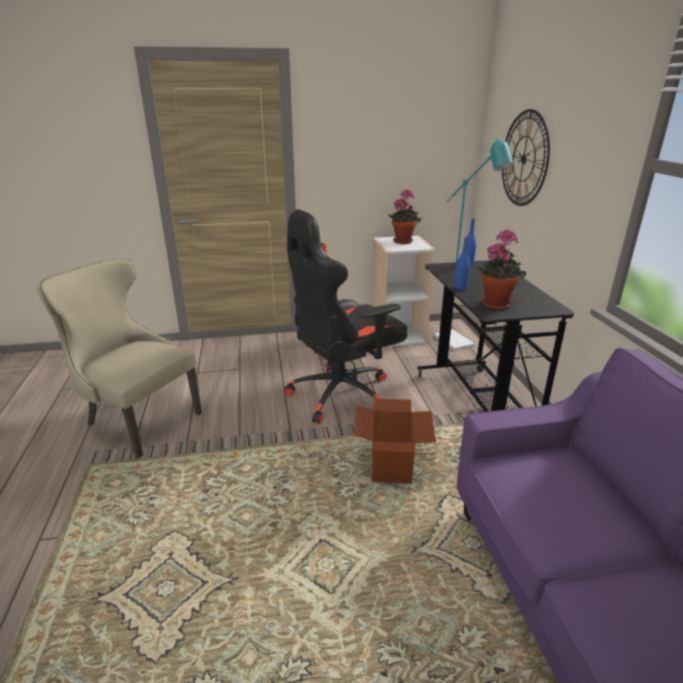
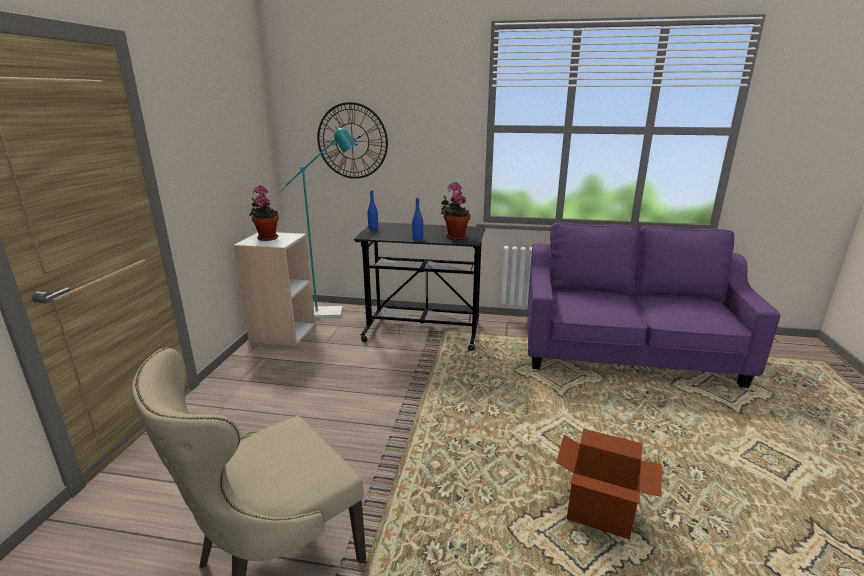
camera: 70 degrees left, 5 degrees down
black office chair [284,209,407,424] -> none
cardboard box [354,398,436,483] -> cardboard box moved to [556,429,662,540]

